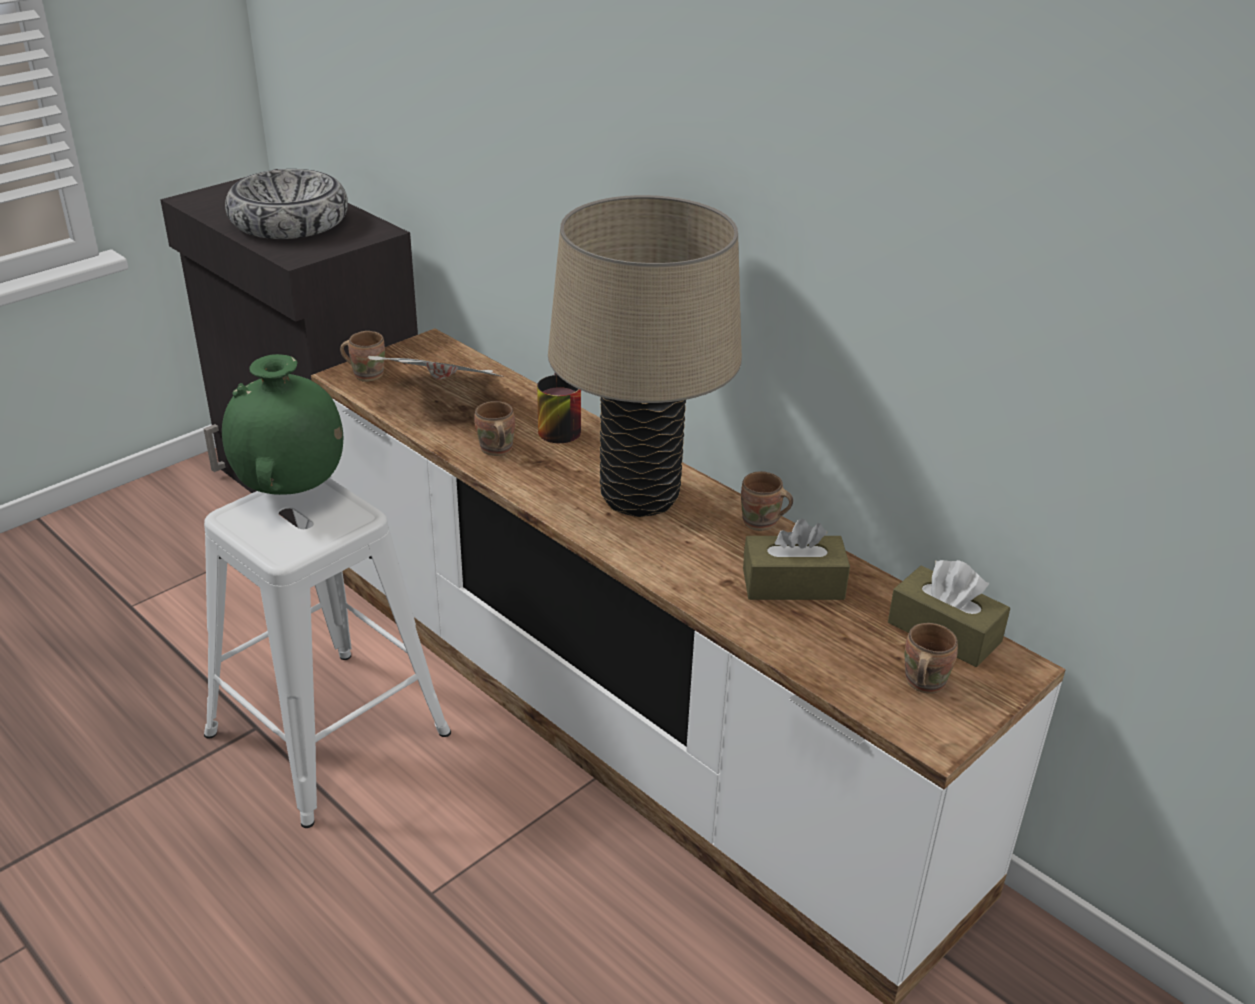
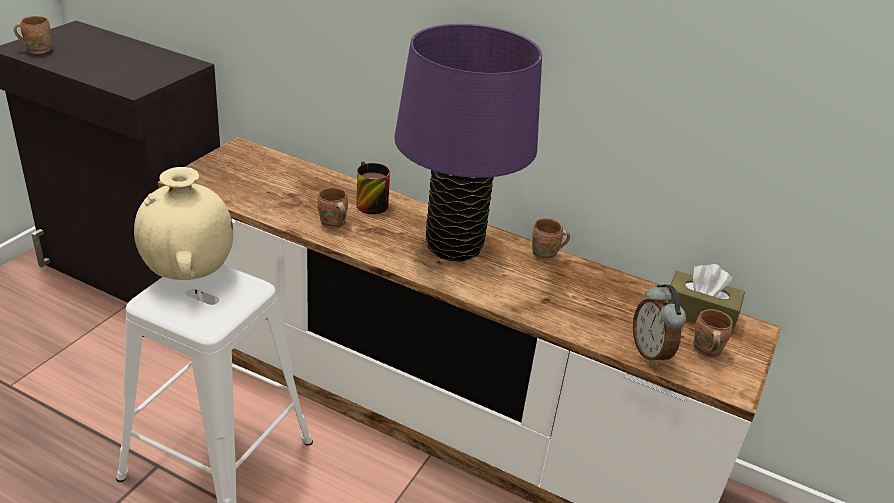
camera: 20 degrees left, 0 degrees up
green vase [222,354,343,495] -> beige vase [134,167,233,280]
bowl [225,169,348,239] -> none
brown mug [340,331,385,382] -> brown mug moved to [14,16,51,54]
newspaper [368,356,503,380] -> none
beige table lamp [548,195,742,517] -> purple table lamp [395,24,542,262]
brown tissue box [743,519,850,600] -> none
none -> alarm clock [633,284,686,366]

